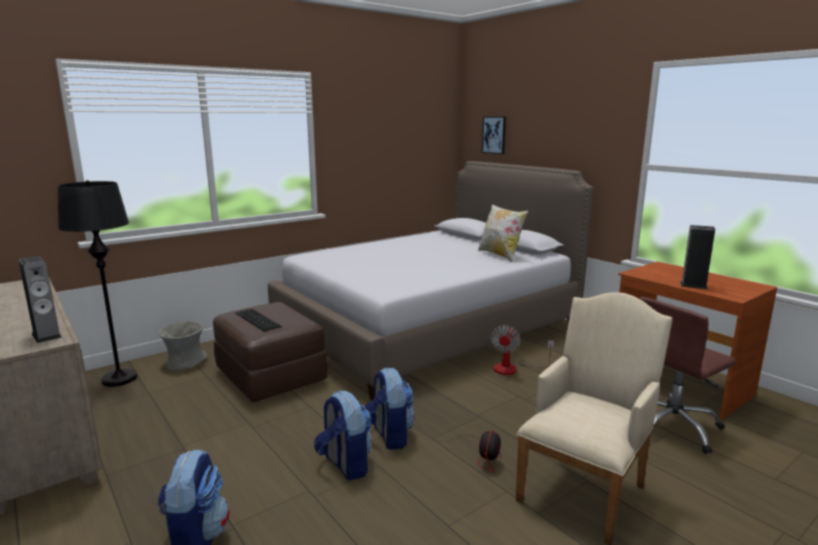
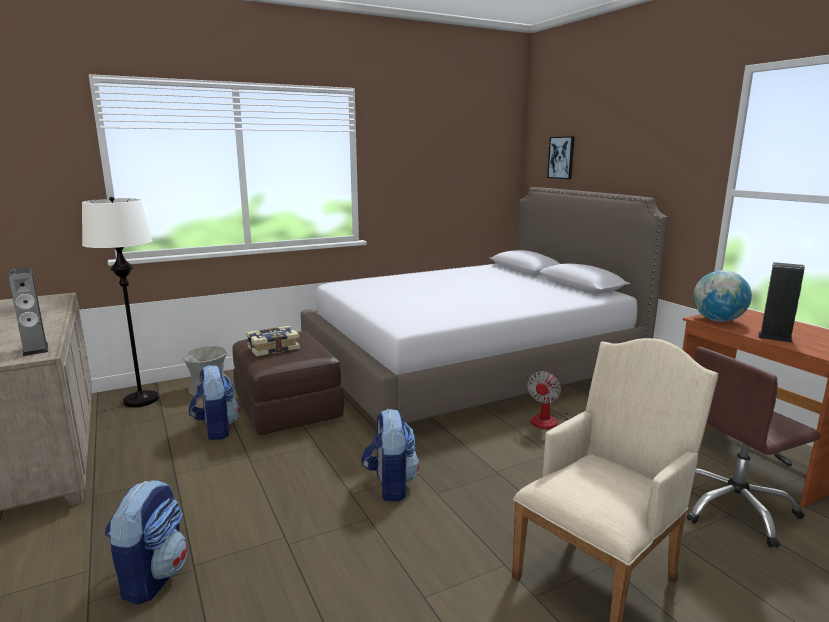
camera: 10 degrees right, 0 degrees up
black floor lamp [57,180,137,387] -> white floor lamp [82,197,159,407]
keyboard [235,309,282,331] -> book [247,326,300,356]
backpack [314,391,372,480] -> backpack moved to [189,365,240,440]
fan [435,431,501,472] -> none
pillow [477,204,528,262] -> none
none -> globe [693,270,752,322]

